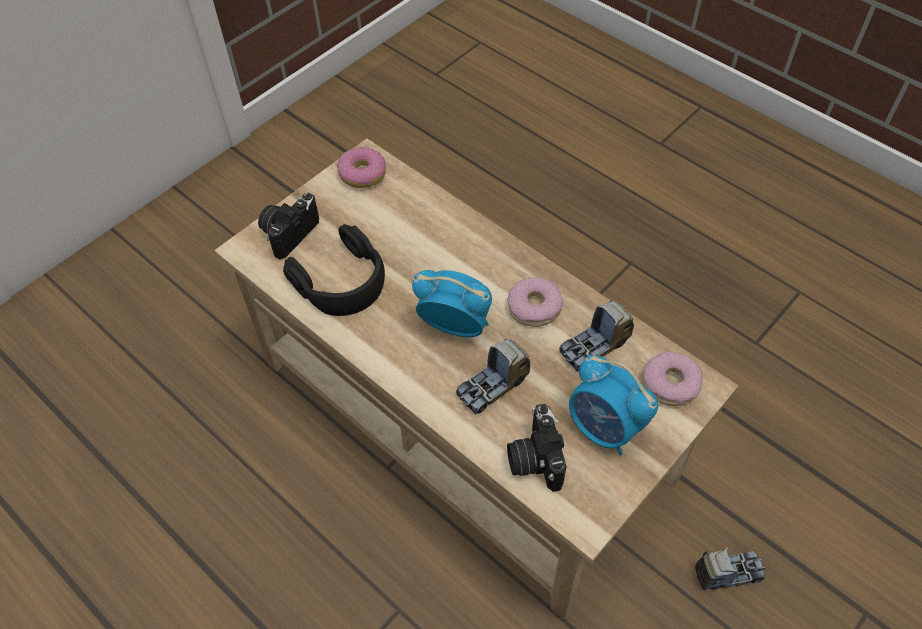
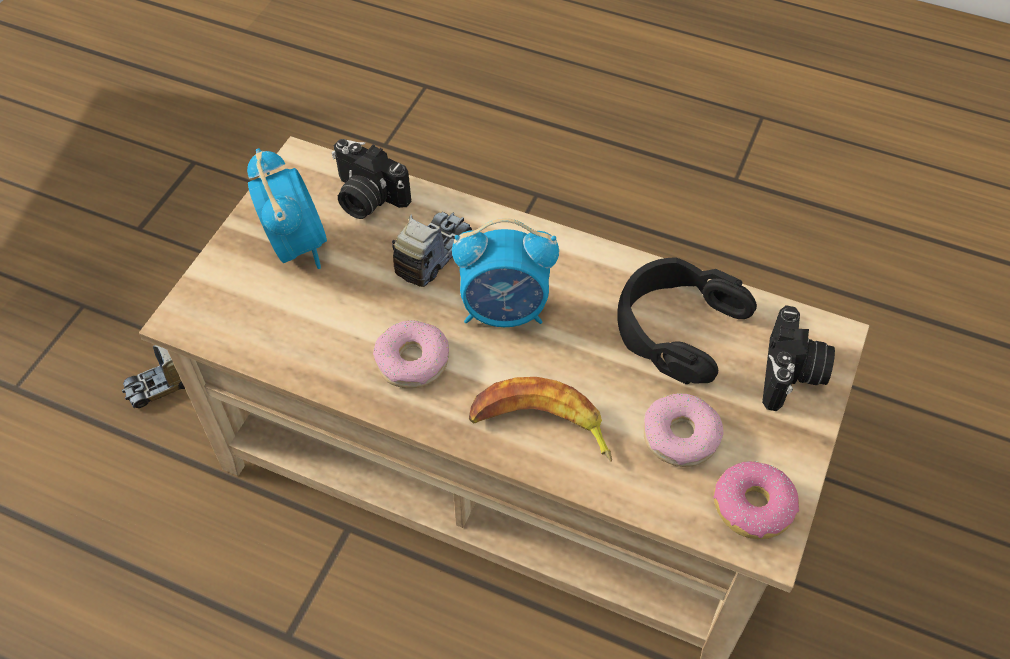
camera: 160 degrees right, 0 degrees up
camera [507,404,567,492] -> camera turned 150 degrees clockwise [332,139,411,219]
toy truck [559,301,634,371] -> none
alarm clock [569,354,658,455] -> alarm clock turned 45 degrees clockwise [247,148,327,269]
donut [643,352,703,406] -> donut moved to [644,393,724,467]
none -> banana [469,377,612,462]

